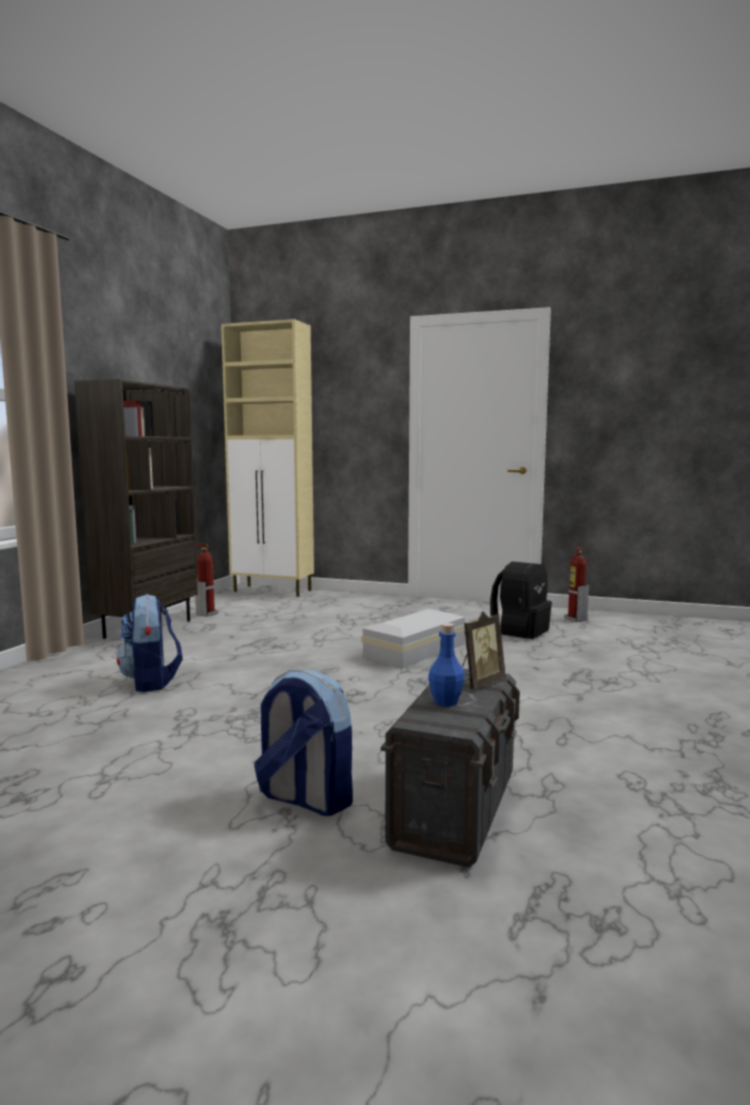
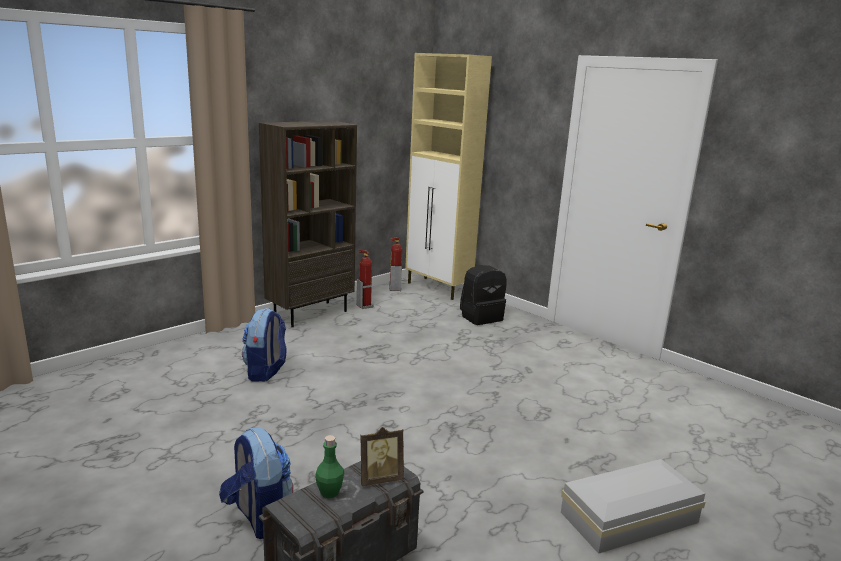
camera: 25 degrees right, 10 degrees up
white storage box [361,609,465,668] -> white storage box moved to [561,459,705,554]
blue bottle [428,623,465,707] -> green bottle [315,435,344,498]
black backpack [490,562,552,639] -> black backpack moved to [460,265,506,325]
fire extinguisher [565,547,589,622] -> fire extinguisher moved to [389,238,402,291]

